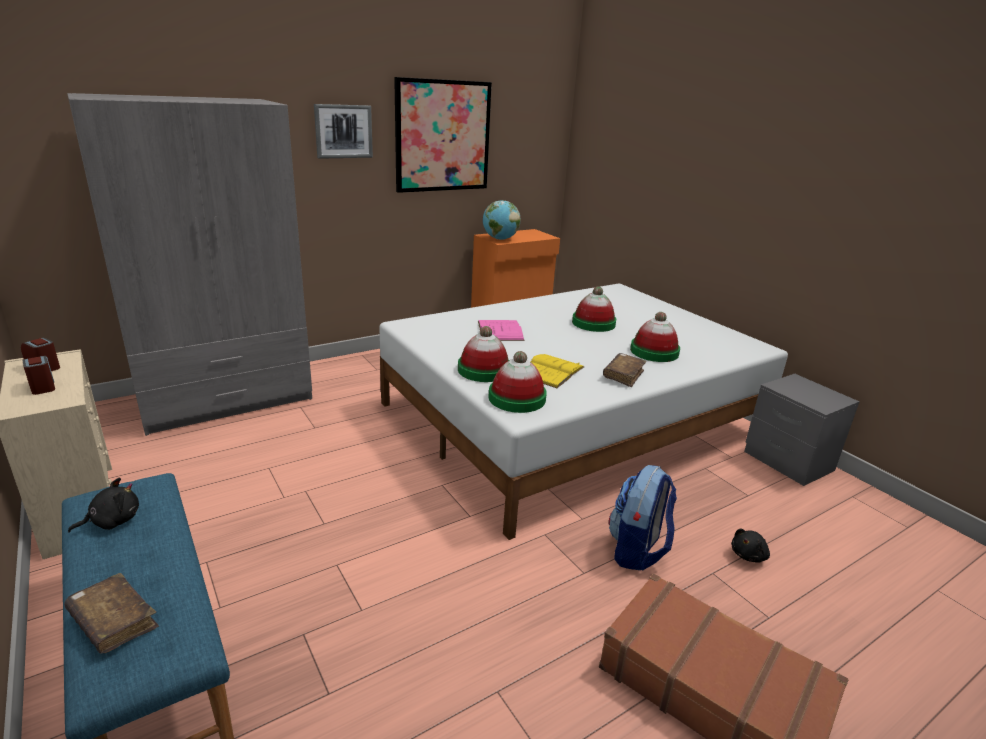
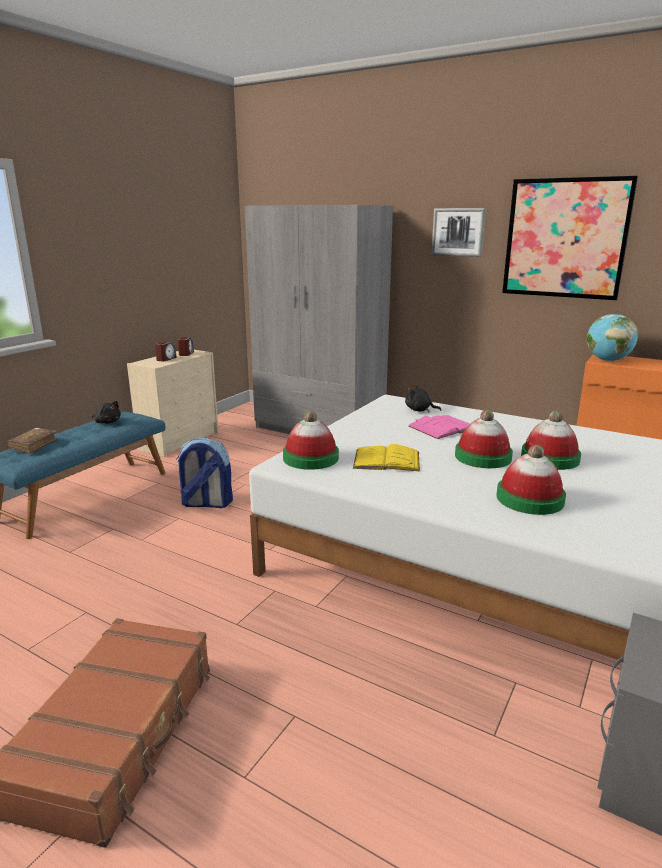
camera: 65 degrees right, 5 degrees down
hat [458,326,509,382] -> hat moved to [455,410,513,468]
brown book [603,353,646,387] -> none
backpack [609,465,677,570] -> backpack moved to [176,437,233,508]
black plush toy [731,529,770,563] -> black plush toy moved to [405,384,442,412]

